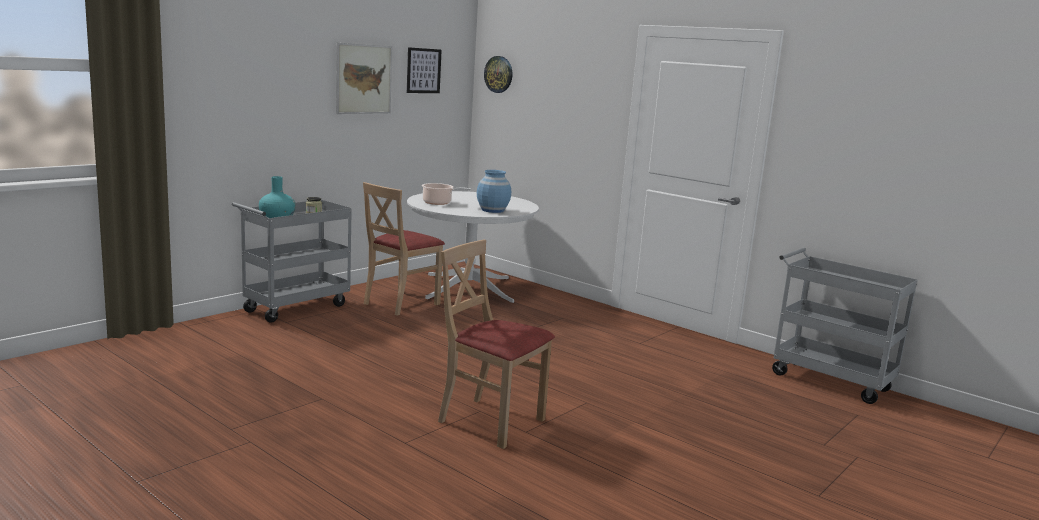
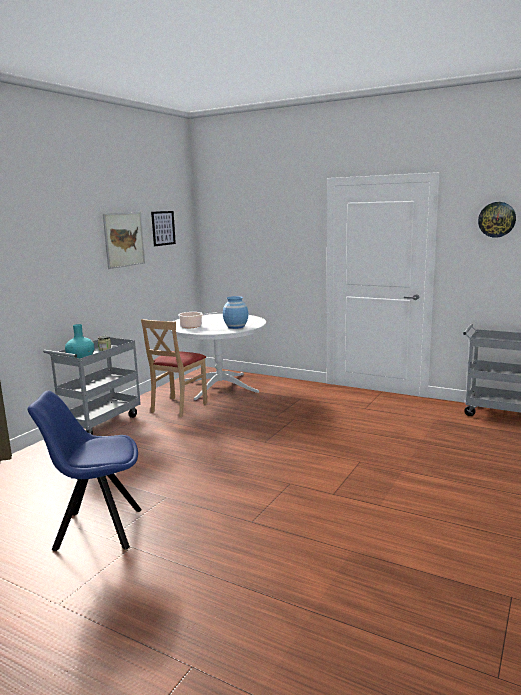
camera: 10 degrees left, 0 degrees up
beige chair [438,240,555,449] -> none
wall clock [484,56,512,93] -> wall clock moved to [478,202,516,238]
none -> blue chair [28,391,142,551]

